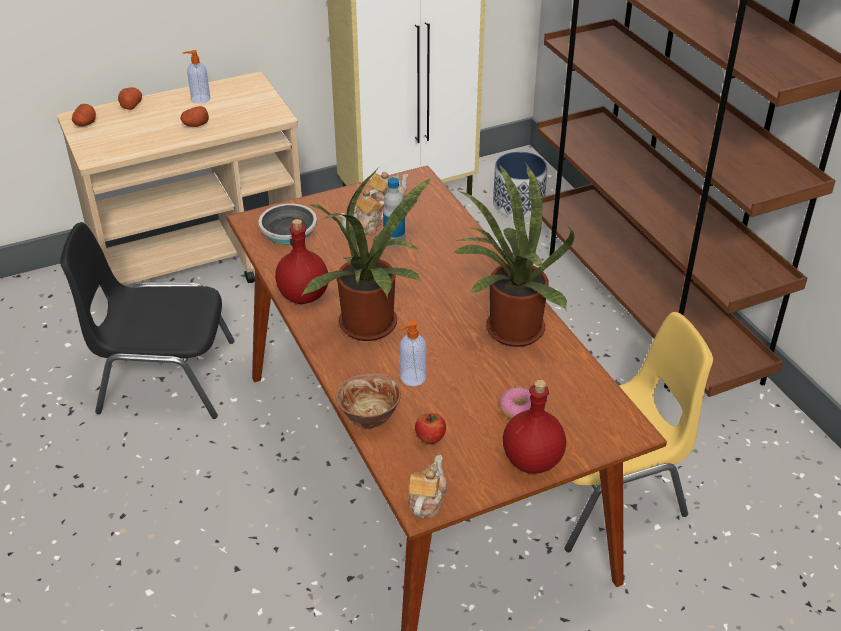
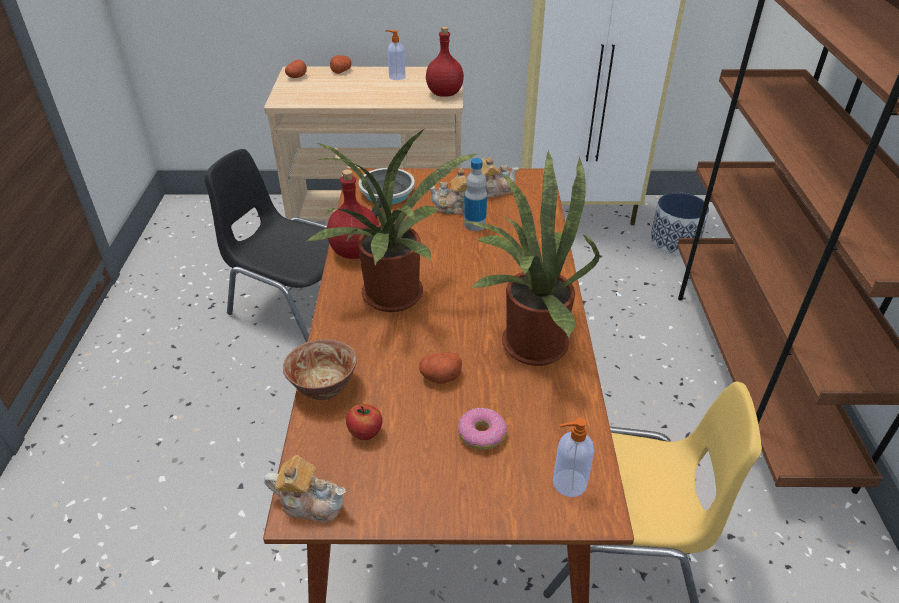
camera: 25 degrees right, 0 degrees up
potato [180,106,209,127] -> potato moved to [419,352,462,384]
soap dispenser [399,320,426,386] -> soap dispenser moved to [553,418,594,497]
teapot [407,455,447,519] -> teapot turned 60 degrees clockwise [265,455,346,523]
red bottle [503,380,566,474] -> red bottle moved to [426,26,464,97]

